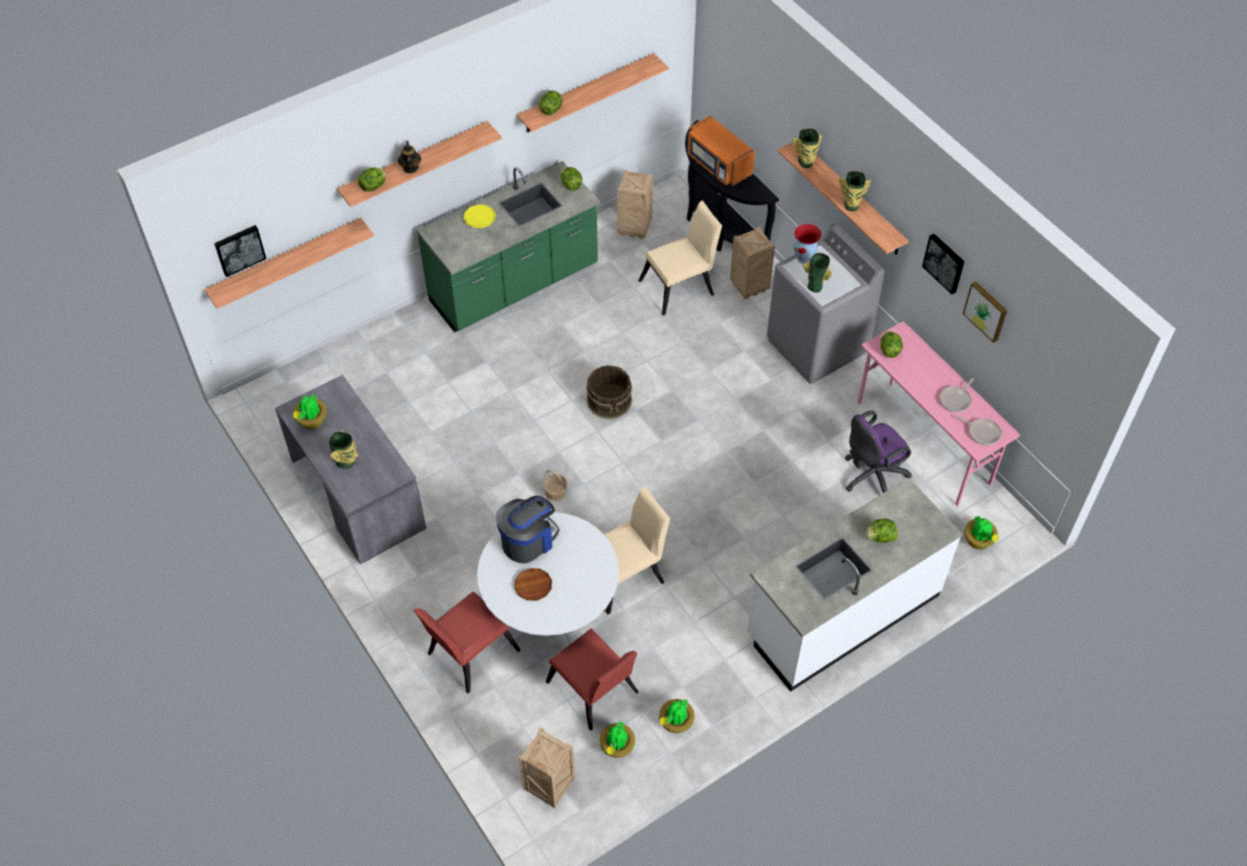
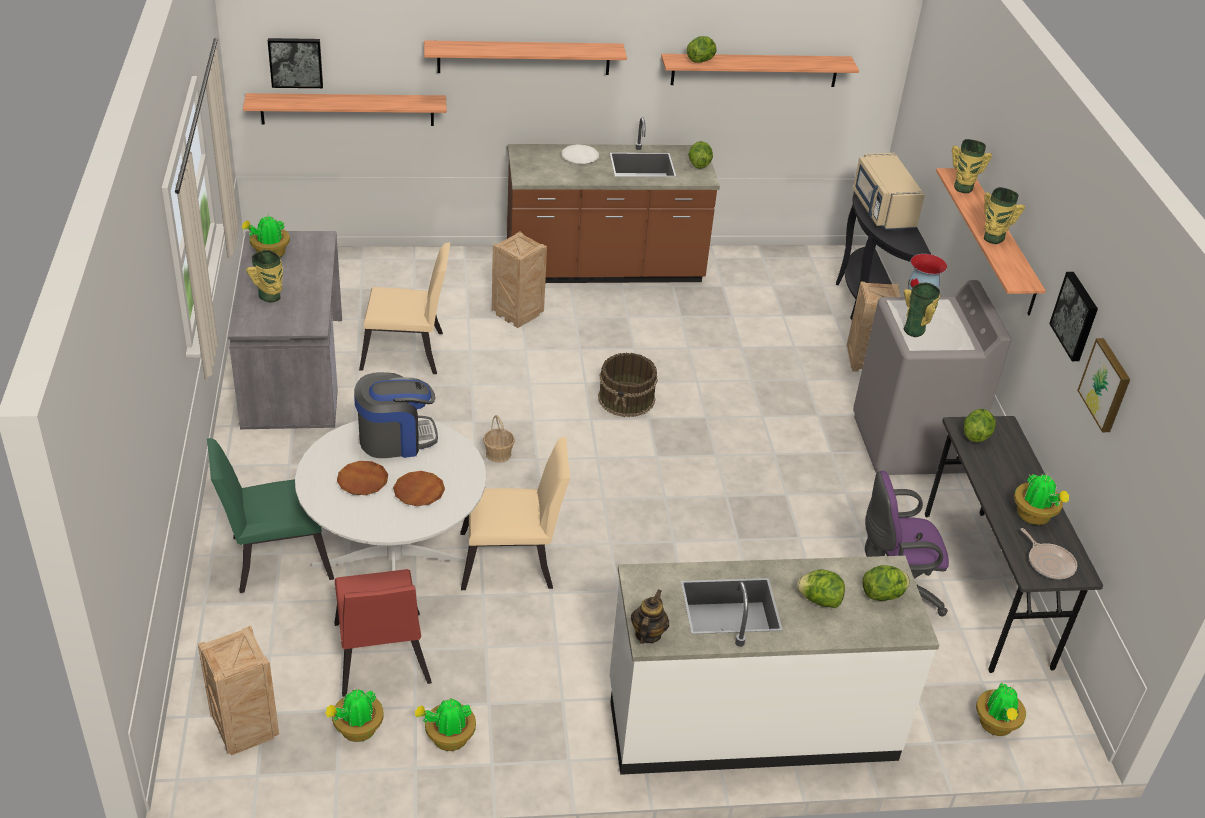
camera: 25 degrees right, 15 degrees down
lettuce [358,168,386,192] -> lettuce moved to [862,565,909,601]
teapot [398,141,421,173] -> teapot moved to [631,589,669,644]
red chair [413,591,520,693] -> green chair [207,438,334,593]
green counter [416,161,600,333] -> brown counter [507,117,720,283]
yellow plate [463,205,496,228] -> white plate [562,144,599,164]
crate [617,170,653,239] -> crate moved to [492,231,547,328]
beige chair [638,200,722,316] -> beige chair moved to [359,242,450,374]
orange microwave [688,116,755,186] -> beige microwave [853,153,925,230]
pink desk [857,321,1020,506] -> grey desk [925,416,1103,673]
frying pan [940,378,974,412] -> potted plant [1014,473,1069,525]
none -> brown plate [393,471,445,506]

